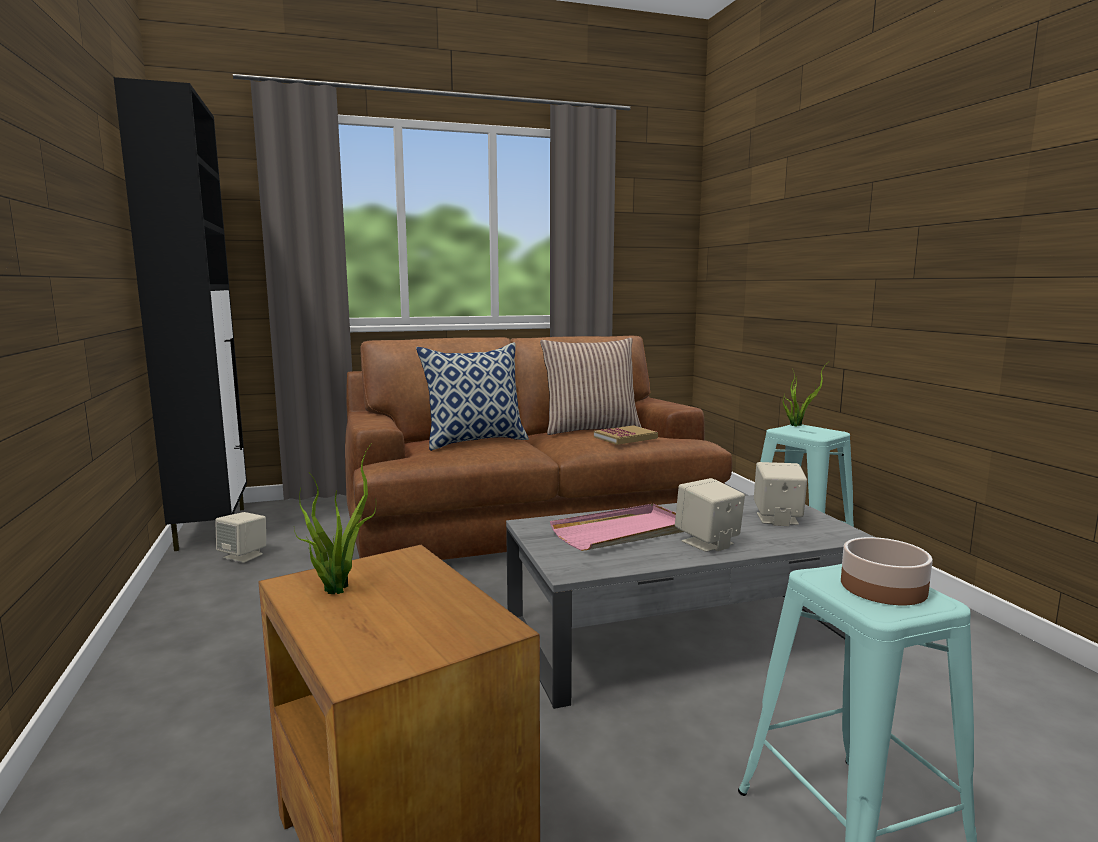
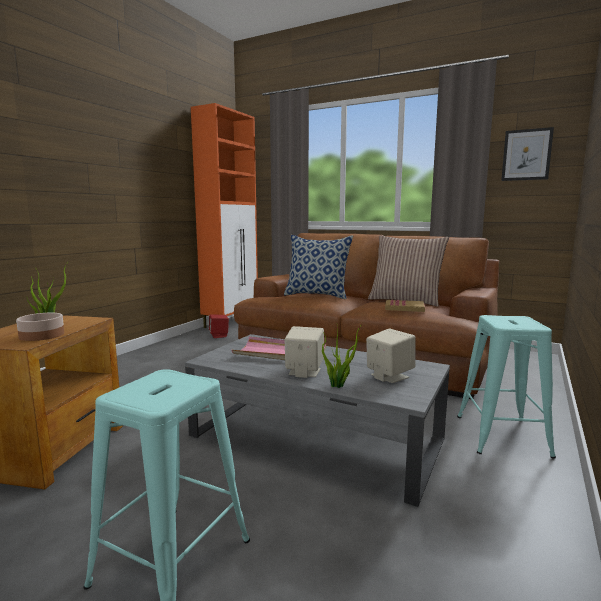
camera: 45 degrees right, 0 degrees up
black cabinet [114,77,247,551] -> orange cabinet [191,103,258,328]
beige speaker [215,512,266,563] -> red speaker [209,314,229,338]
potted plant [783,367,824,426] -> potted plant moved to [322,324,362,388]
bowl [841,537,933,605] -> bowl moved to [16,313,64,341]
none -> picture [501,127,554,181]

